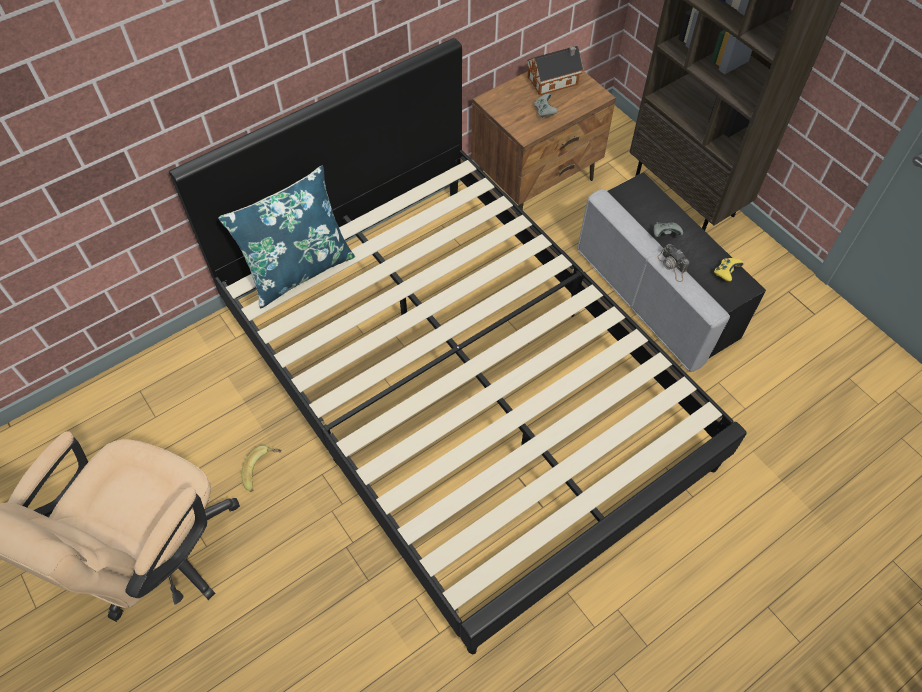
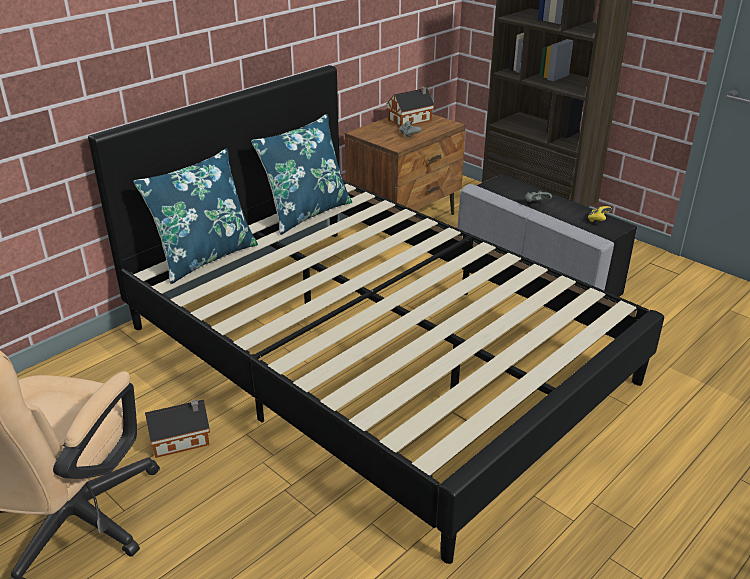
camera: 10 degrees left, 25 degrees down
banana [241,445,282,492] -> toy house [145,400,210,458]
camera [657,244,689,282] -> none
none -> blue pillow [251,114,352,235]

